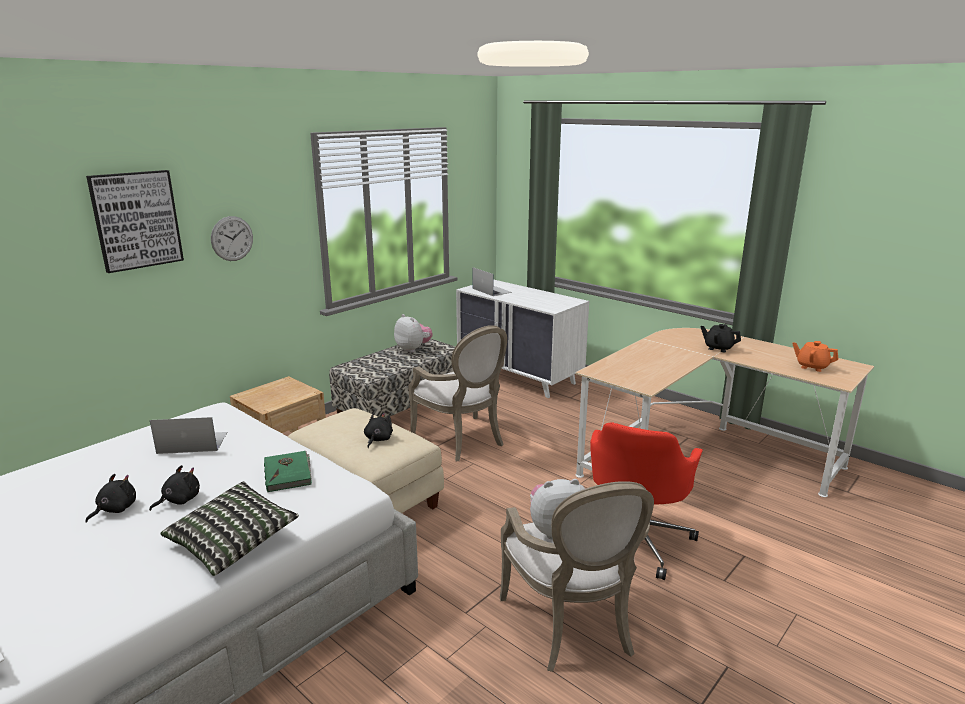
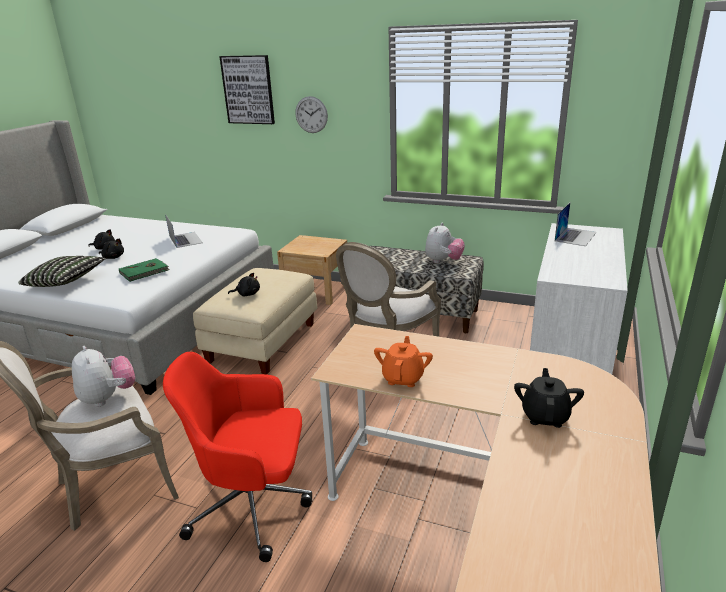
camera: 70 degrees right, 5 degrees up
orange teapot [792,341,838,372] -> orange teapot moved to [374,336,433,387]

